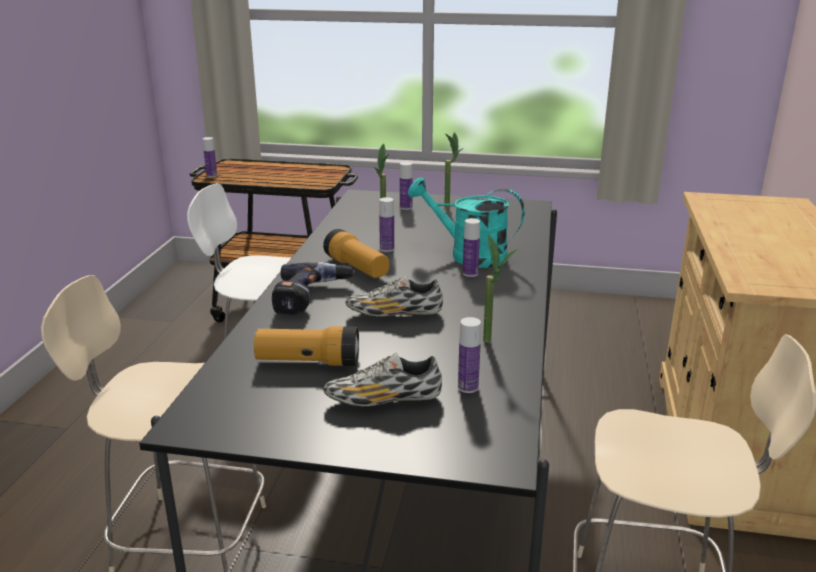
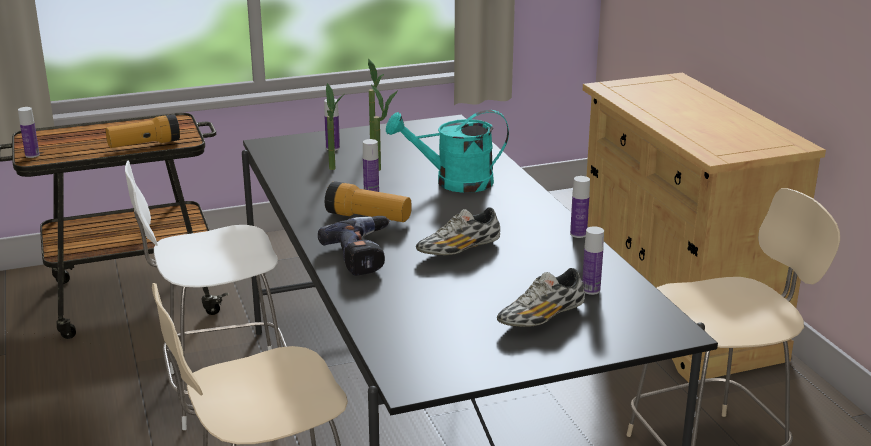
camera: 30 degrees left, 0 degrees up
flashlight [254,326,359,366] -> flashlight moved to [106,114,180,148]
bottle [463,218,480,277] -> bottle moved to [570,176,590,238]
potted plant [483,235,518,343] -> potted plant moved to [371,85,398,171]

